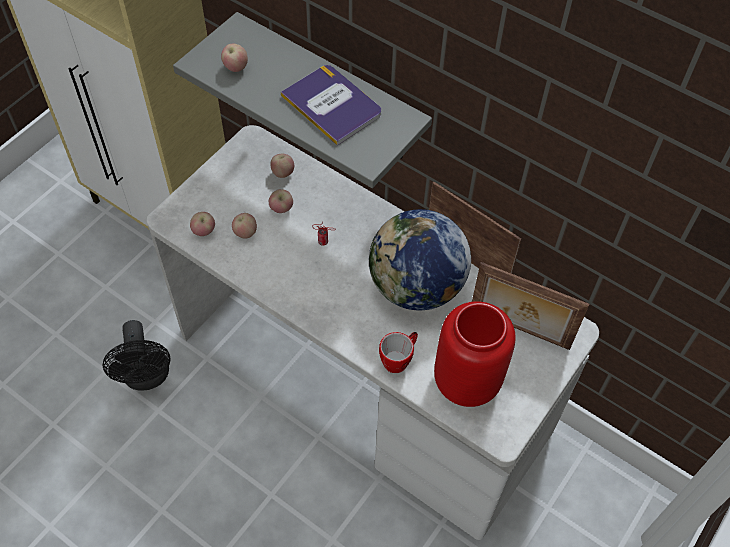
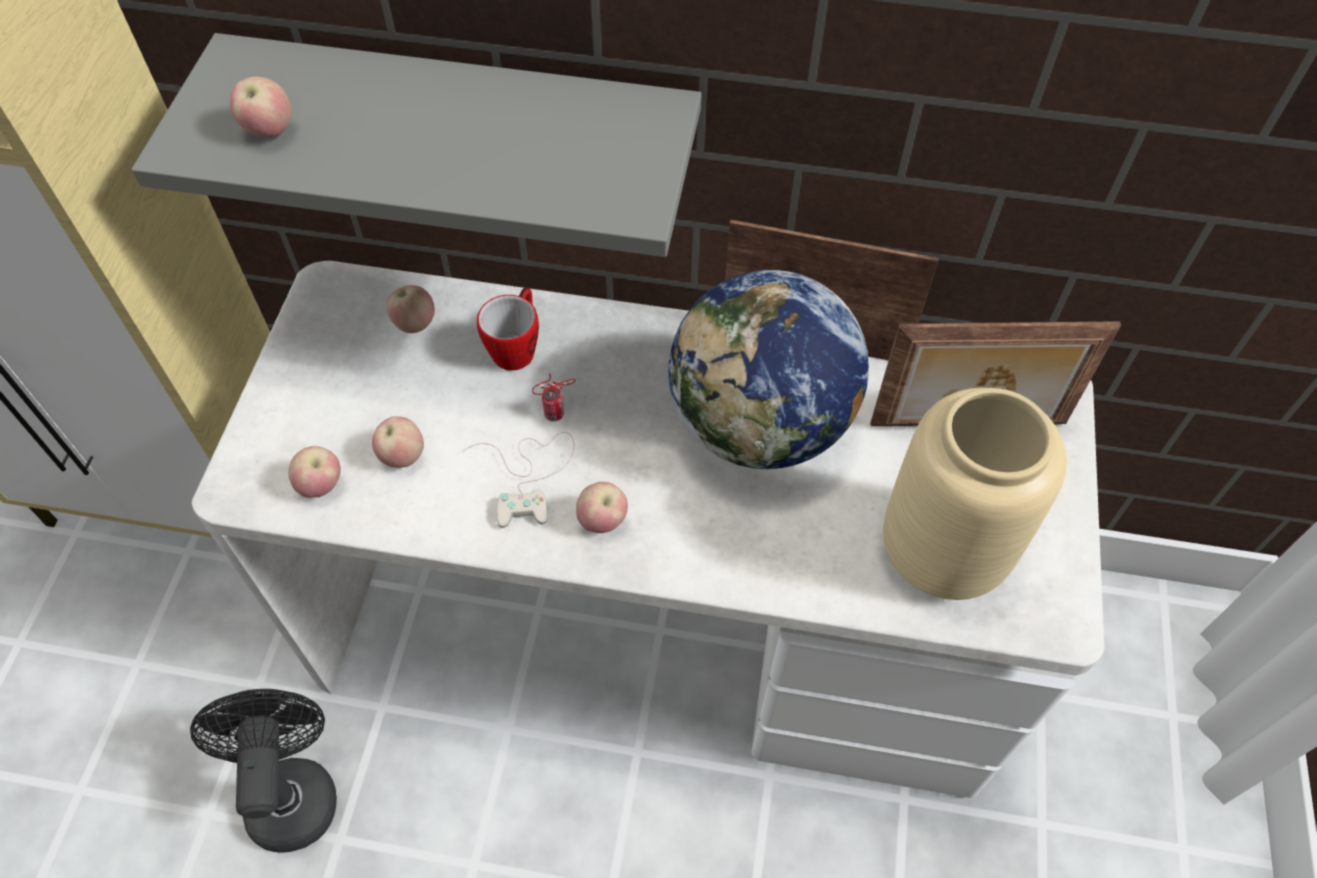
camera: 25 degrees left, 0 degrees up
black fan [102,320,170,391] -> black fan turned 150 degrees counterclockwise [190,689,337,853]
apple [269,189,293,213] -> apple moved to [576,482,628,533]
book [281,65,381,145] -> none
mug [379,332,418,373] -> mug moved to [477,287,539,371]
red vase [434,301,516,407] -> beige vase [883,388,1067,600]
none -> white game controller [461,432,574,528]

